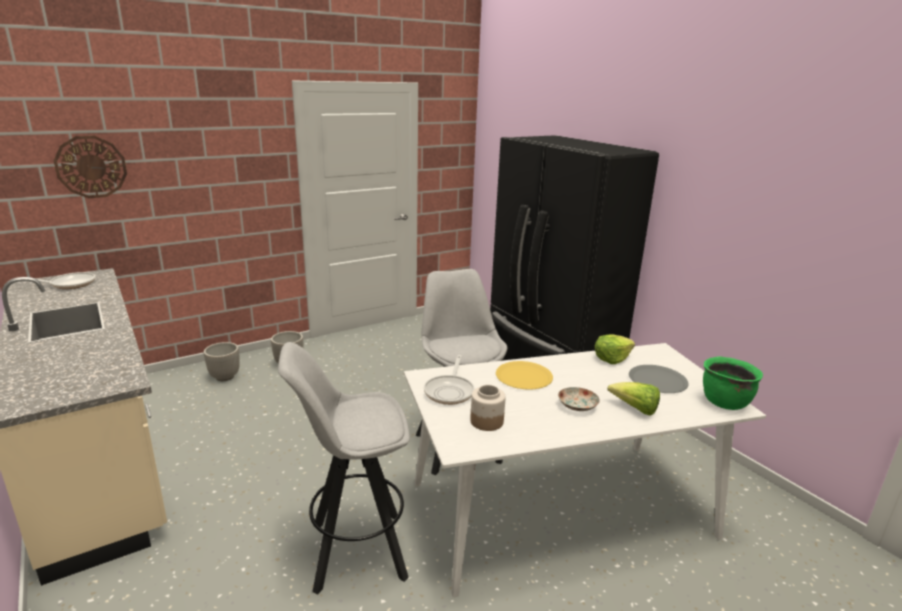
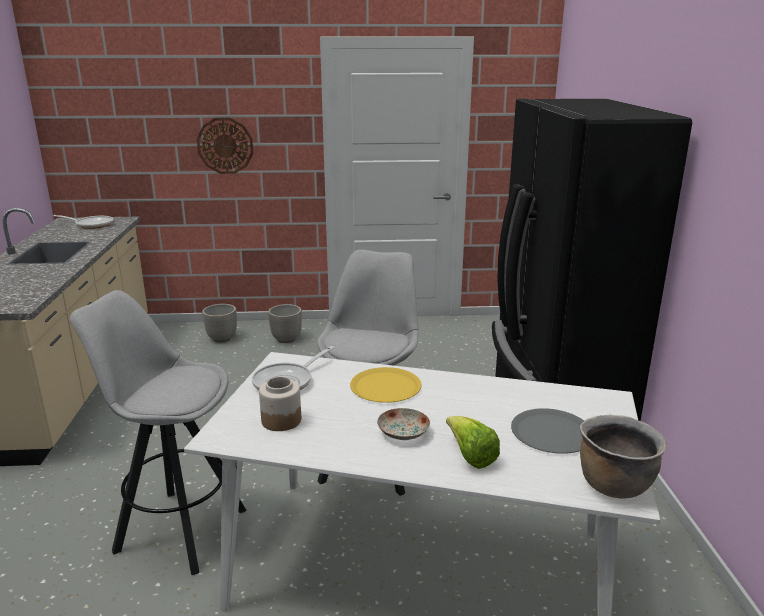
camera: 30 degrees right, 0 degrees up
wall clock [54,136,127,198] -> wall clock moved to [197,118,253,174]
lettuce [595,334,635,364] -> none
green cooking pot [703,356,763,410] -> brown cooking pot [580,415,667,498]

